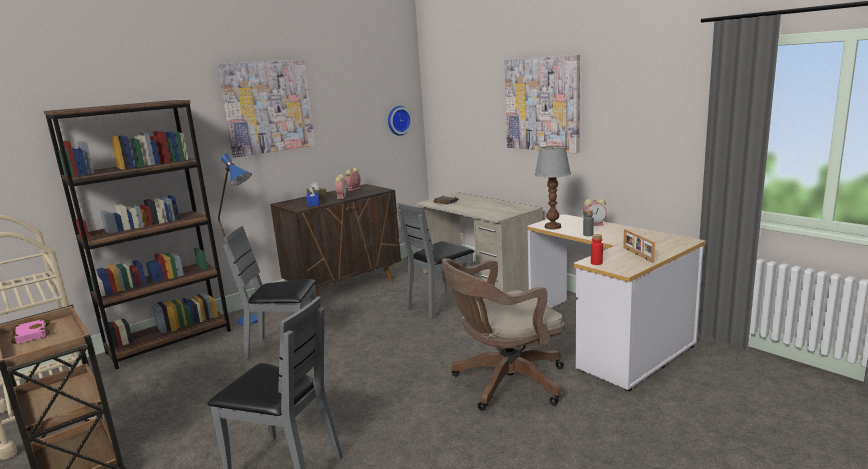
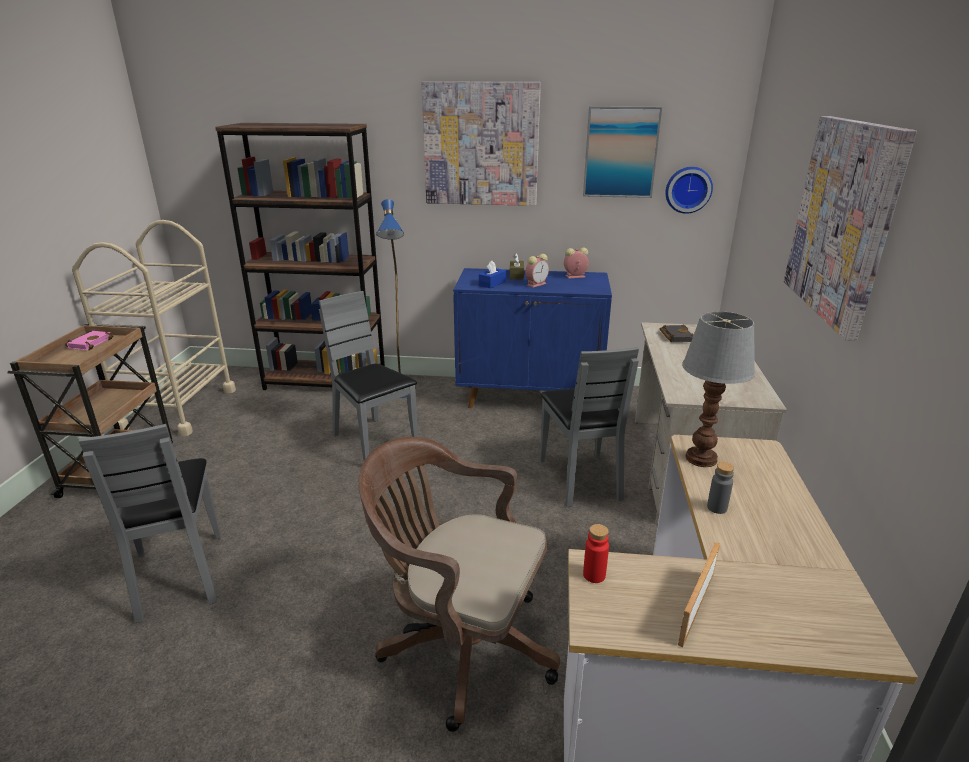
camera: 45 degrees right, 10 degrees up
brown cabinet [270,184,401,297] -> blue cabinet [453,268,612,408]
grey chair [397,202,475,319] -> grey chair turned 105 degrees counterclockwise [540,347,639,507]
alarm clock [583,198,607,226] -> none
none -> picture [583,106,662,198]

